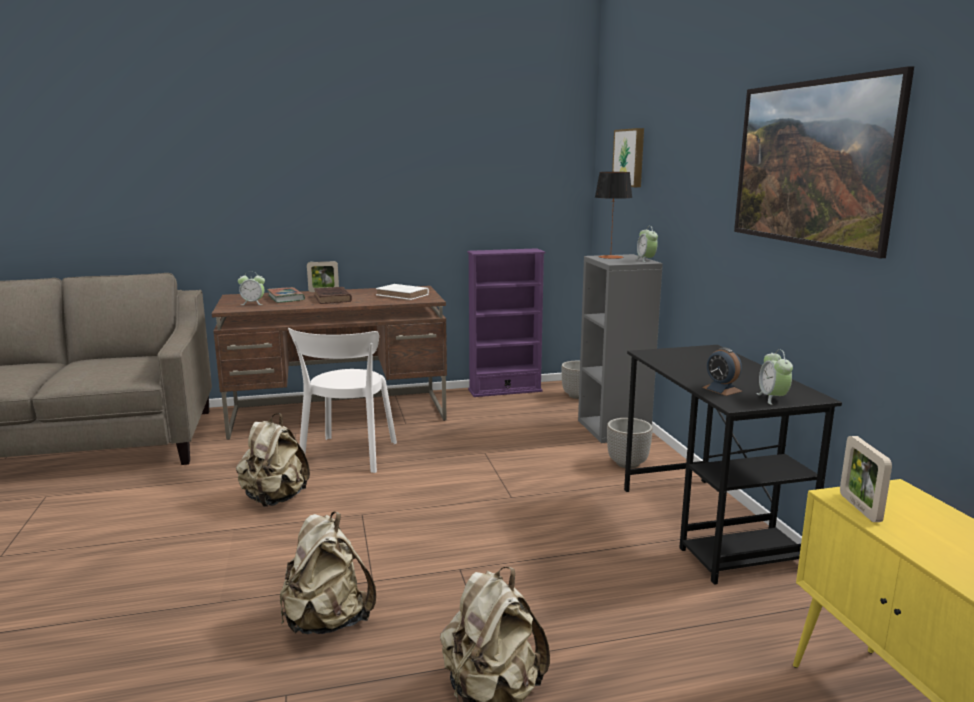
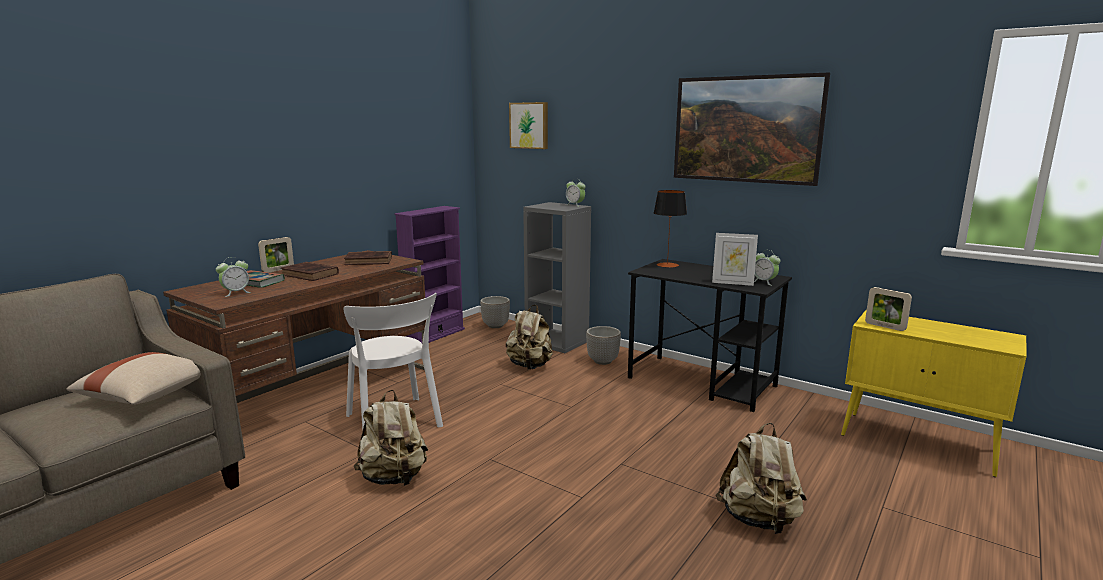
camera: 40 degrees left, 0 degrees up
beige backpack [280,512,376,634] -> beige backpack moved to [506,305,553,370]
white book [376,284,429,300] -> brown book [344,251,392,265]
table lamp [595,172,632,259] -> table lamp moved to [654,190,687,268]
alarm clock [702,348,742,396] -> picture frame [712,233,758,286]
none -> beige pillow [66,352,201,405]

